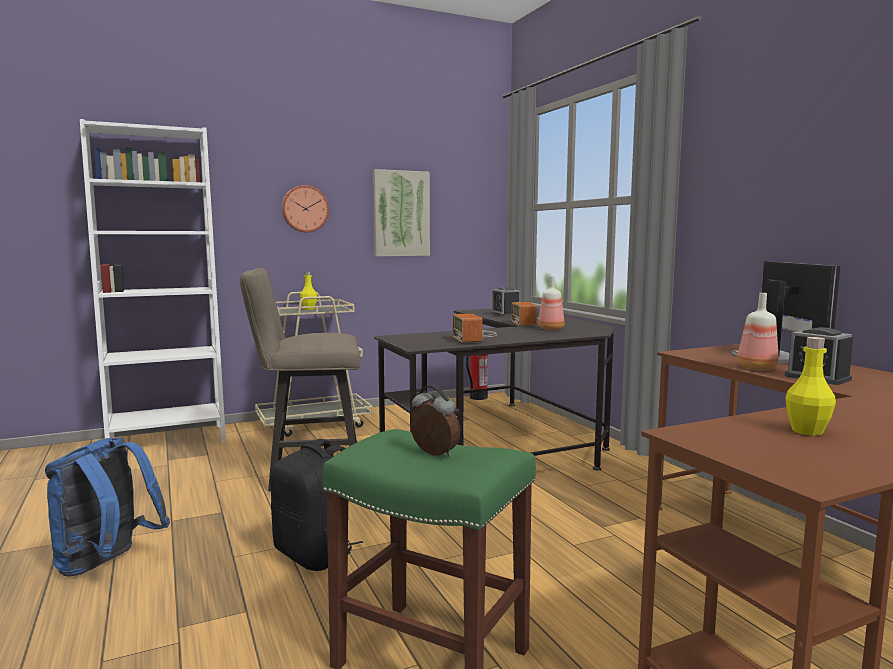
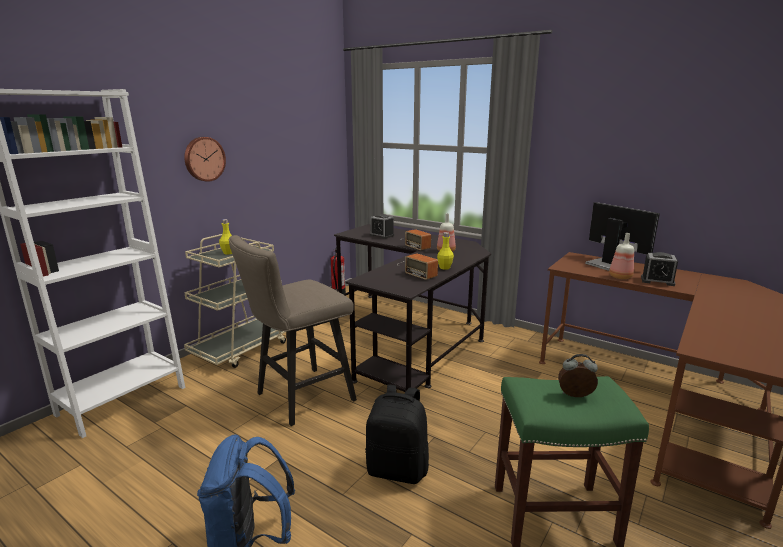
camera: 30 degrees left, 10 degrees up
picture [373,169,430,257] -> none
yellow bottle [785,337,836,436] -> yellow bottle moved to [437,232,454,270]

